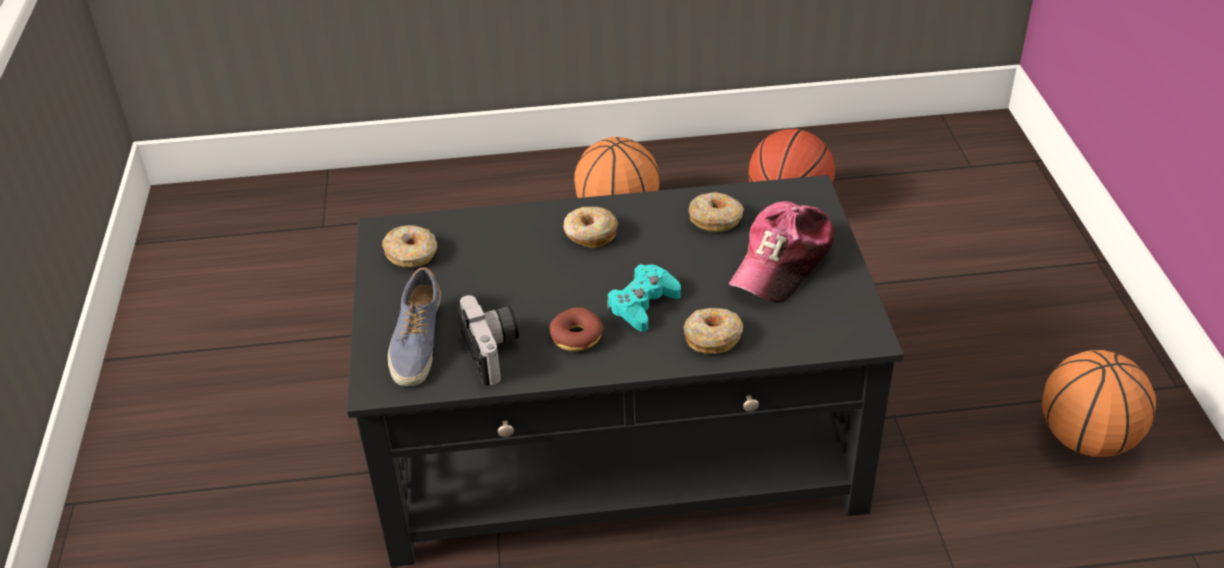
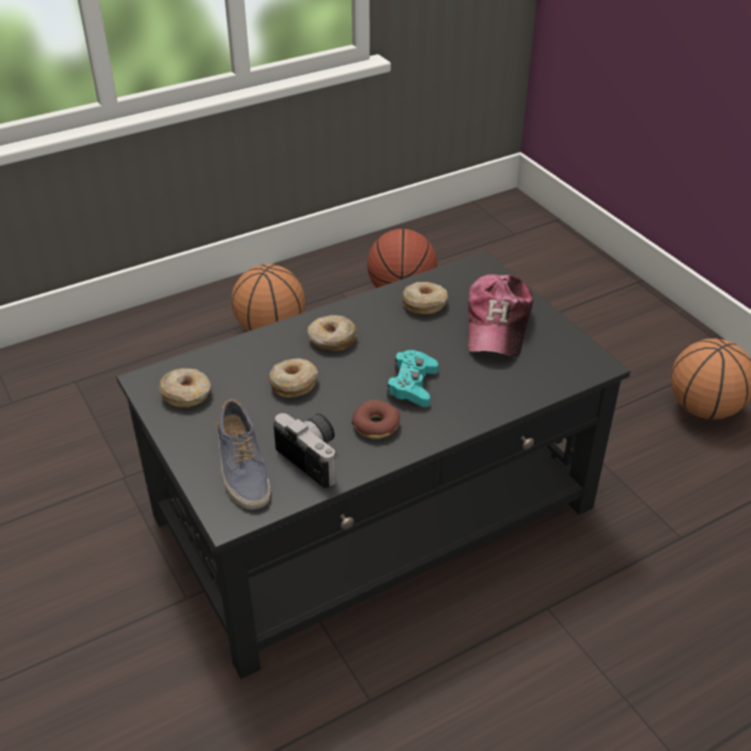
camera: 25 degrees left, 0 degrees up
donut [684,308,743,354] -> donut moved to [269,358,318,398]

